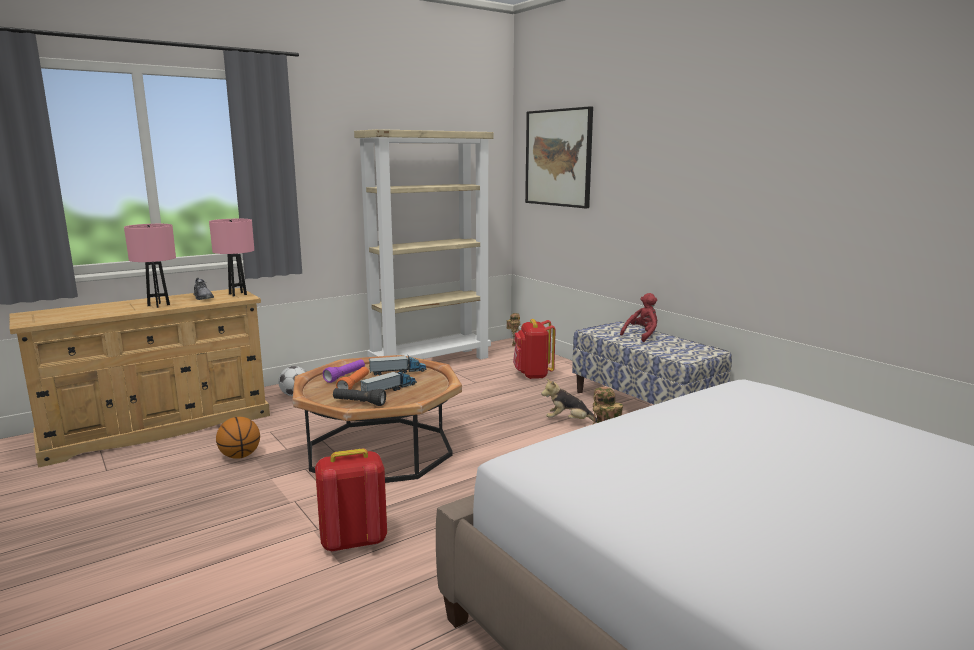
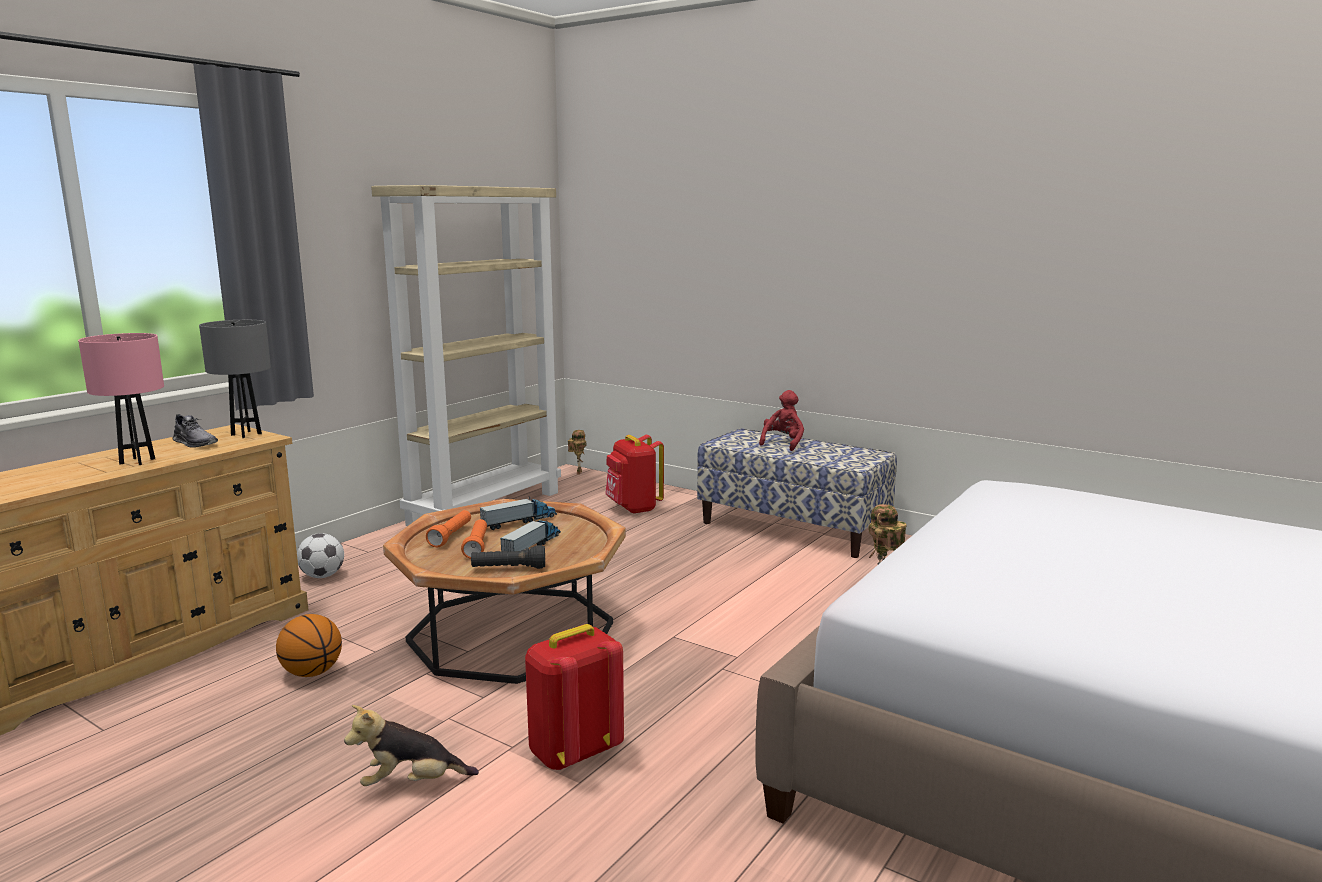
camera: 20 degrees left, 0 degrees up
pink table lamp [209,219,254,297] -> grey table lamp [199,320,271,438]
purple flashlight [323,359,365,383] -> orange flashlight [426,510,471,547]
picture [525,106,593,208] -> none
plush toy [541,378,597,423] -> plush toy moved to [344,705,479,786]

